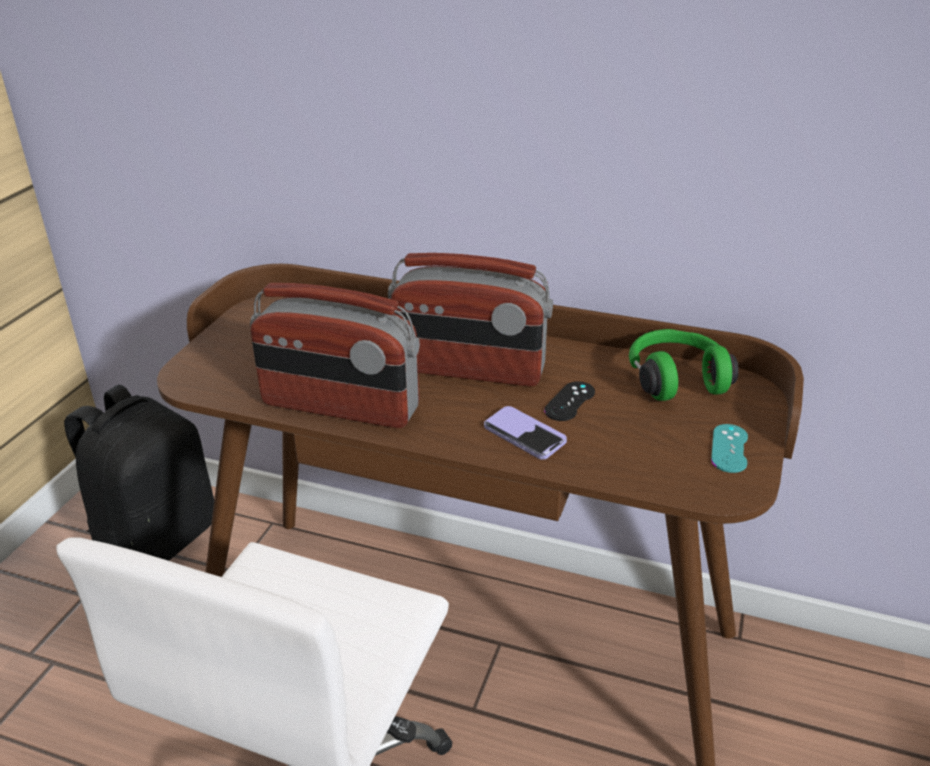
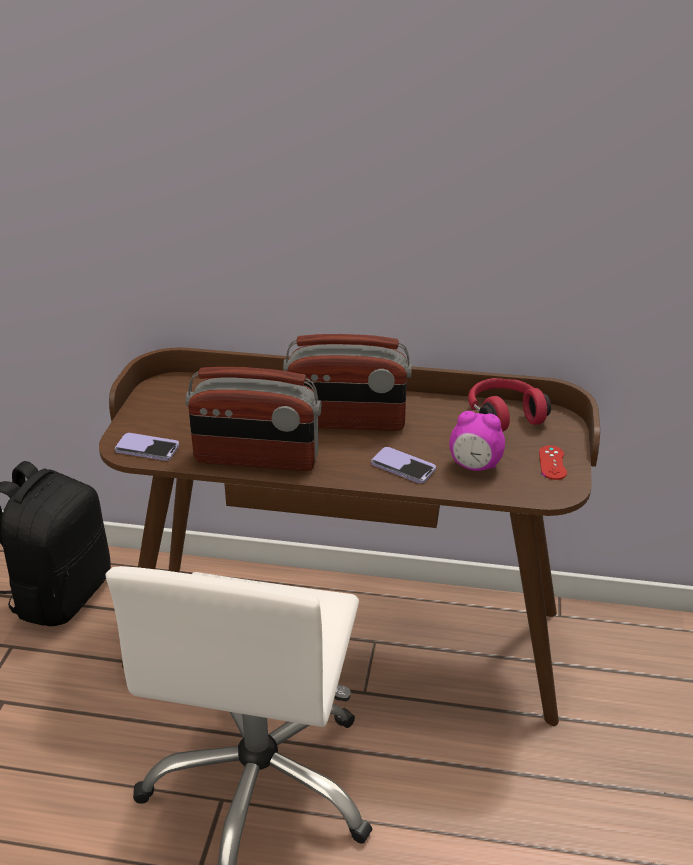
camera: 10 degrees left, 0 degrees up
black game controller [544,381,595,421] -> none
green headphones [629,329,739,401] -> red headphones [468,378,551,432]
turquoise game controller [711,424,748,473] -> red game controller [539,446,567,480]
none -> phone [115,433,179,461]
none -> alarm clock [449,411,505,471]

